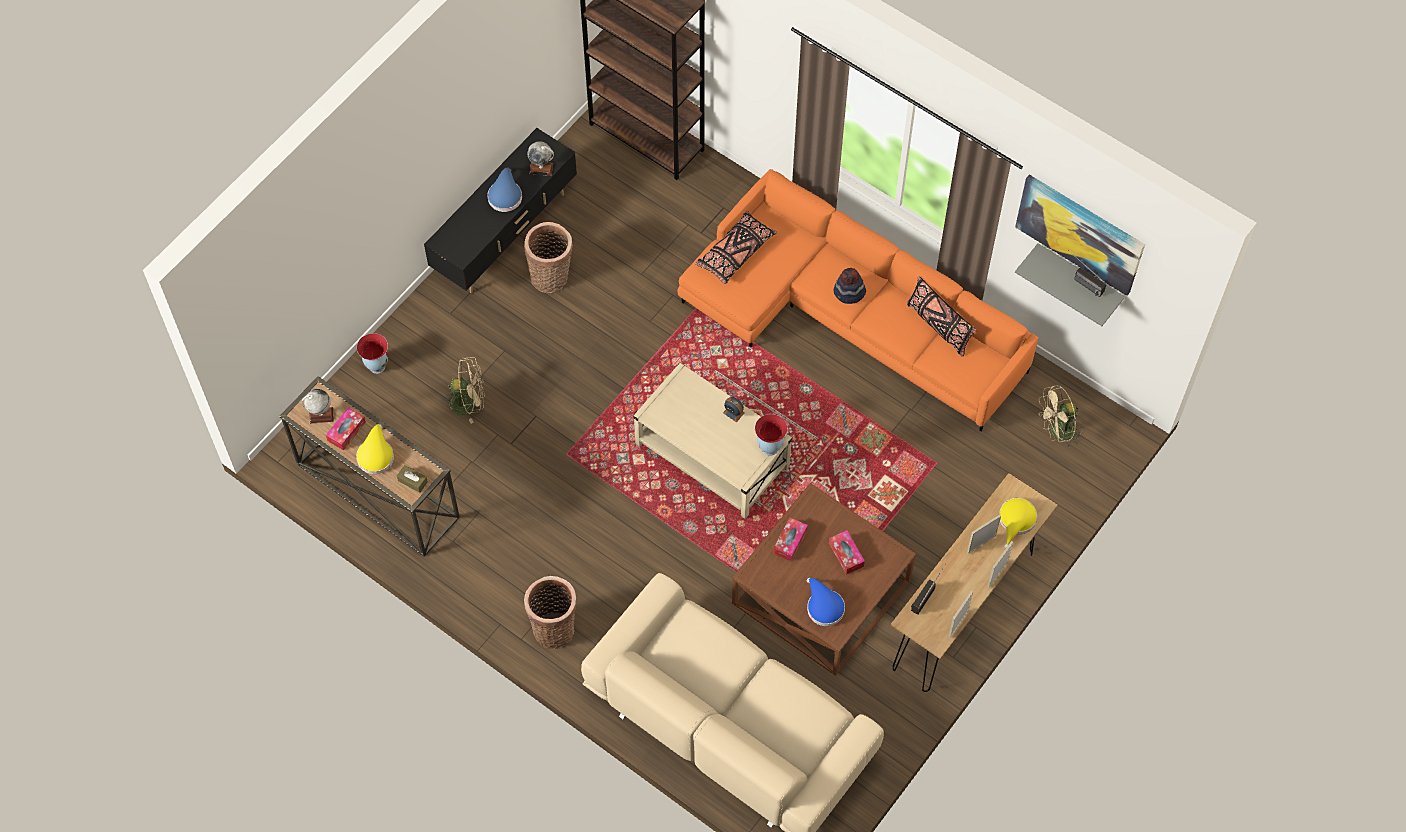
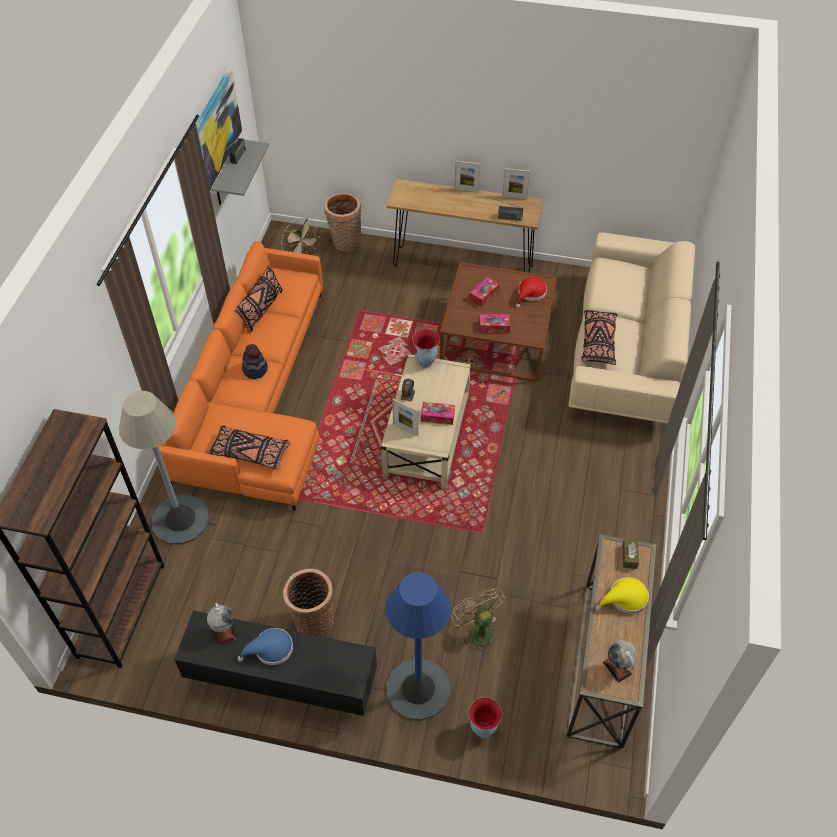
camera: 115 degrees left, 10 degrees down
tissue box [326,407,366,451] -> tissue box moved to [421,402,455,425]
basket [524,576,577,649] -> basket moved to [324,193,361,251]
blue hat [807,578,845,626] -> red hat [516,277,547,308]
picture frame [967,515,1001,554] -> picture frame moved to [392,399,418,436]
yellow hat [999,498,1037,548] -> none
none -> grey floor lamp [119,391,209,545]
none -> blue floor lamp [386,572,451,721]
none -> black pillow [581,310,617,365]

